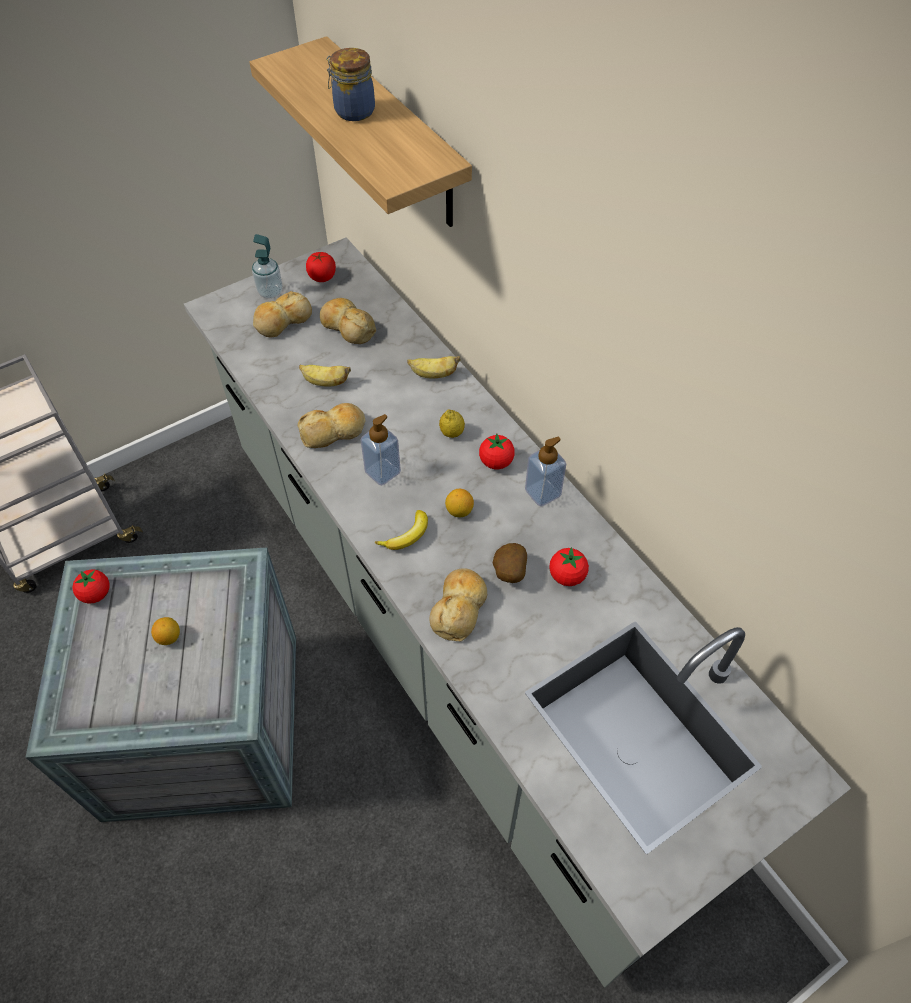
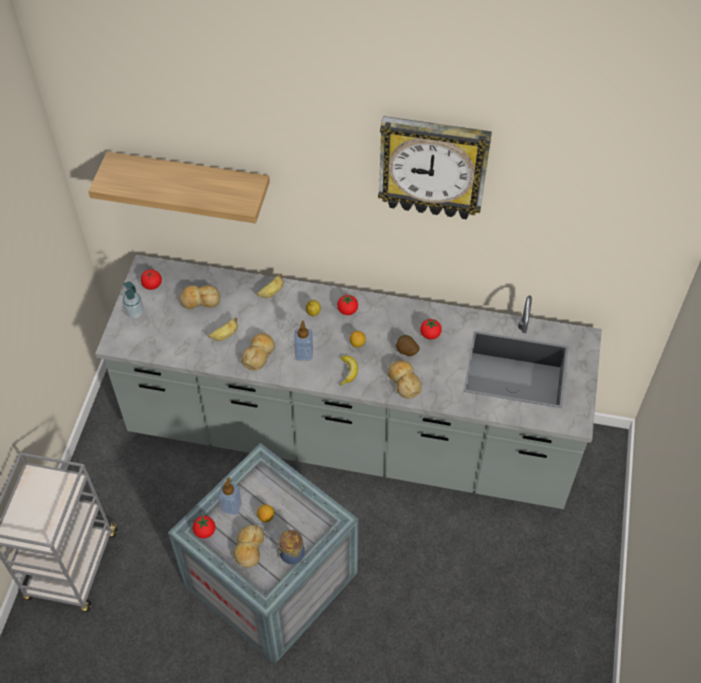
camera: 45 degrees left, 0 degrees up
bread [253,291,312,338] -> bread moved to [234,525,264,568]
jar [326,48,375,121] -> jar moved to [277,530,304,564]
soap dispenser [525,437,566,506] -> soap dispenser moved to [218,477,242,515]
none -> wall clock [378,116,492,220]

